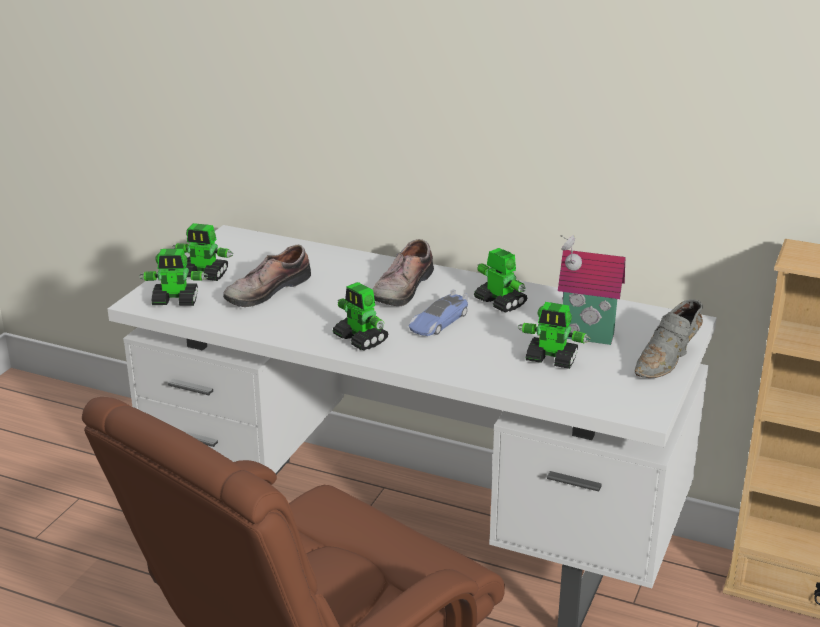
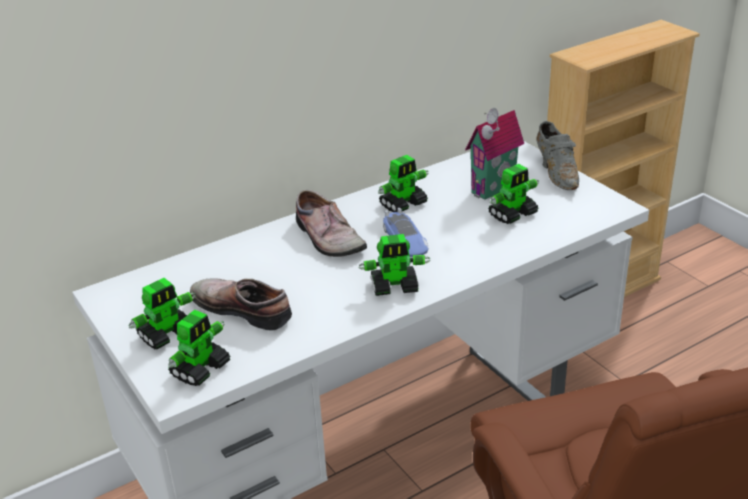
camera: 55 degrees left, 5 degrees up
shoe [223,245,311,307] -> shoe turned 135 degrees clockwise [190,279,292,331]
toy robot [474,248,528,313] -> toy robot turned 150 degrees clockwise [378,155,429,212]

